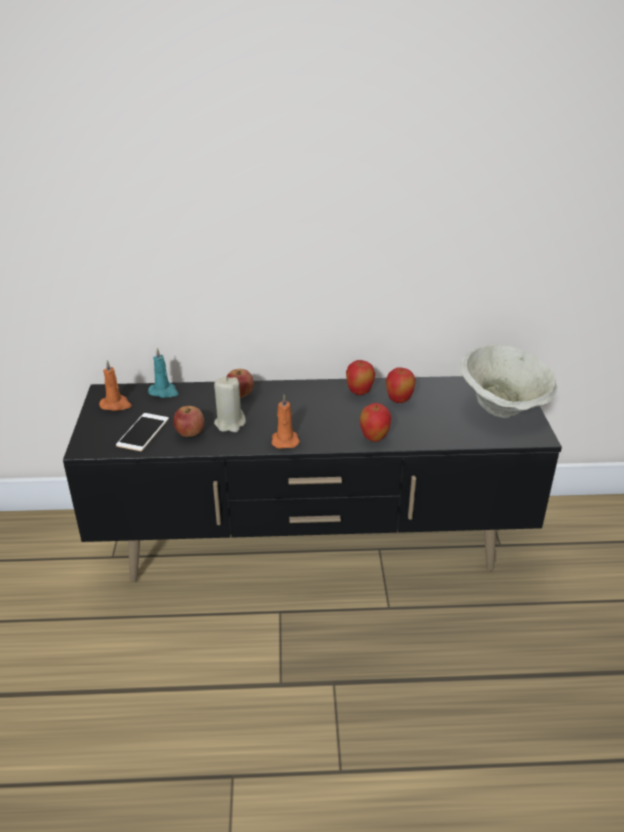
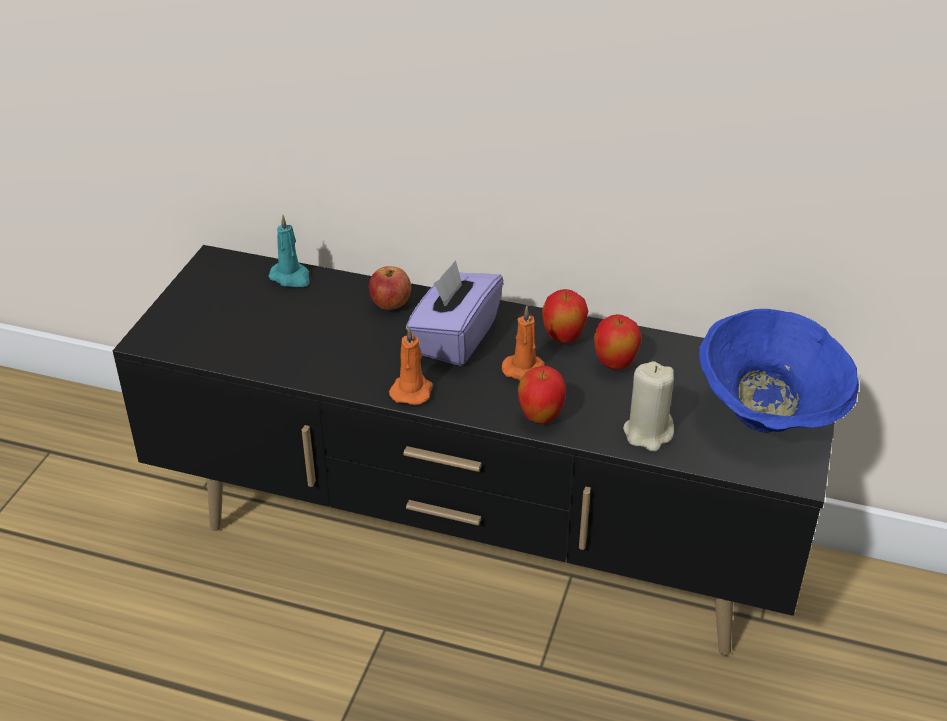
camera: 20 degrees right, 5 degrees up
orange candle [99,360,132,411] -> orange candle moved to [502,306,545,380]
phone [116,413,169,451] -> none
apple [173,406,204,437] -> none
beige candle [214,376,246,432] -> beige candle moved to [623,361,674,452]
beige bowl [461,345,557,418] -> blue bowl [699,309,859,433]
none -> purple tissue box [406,260,503,366]

